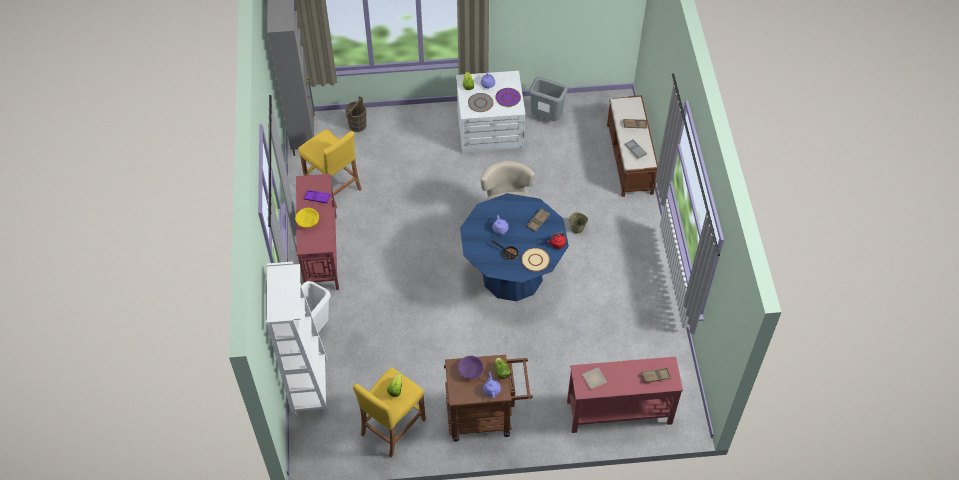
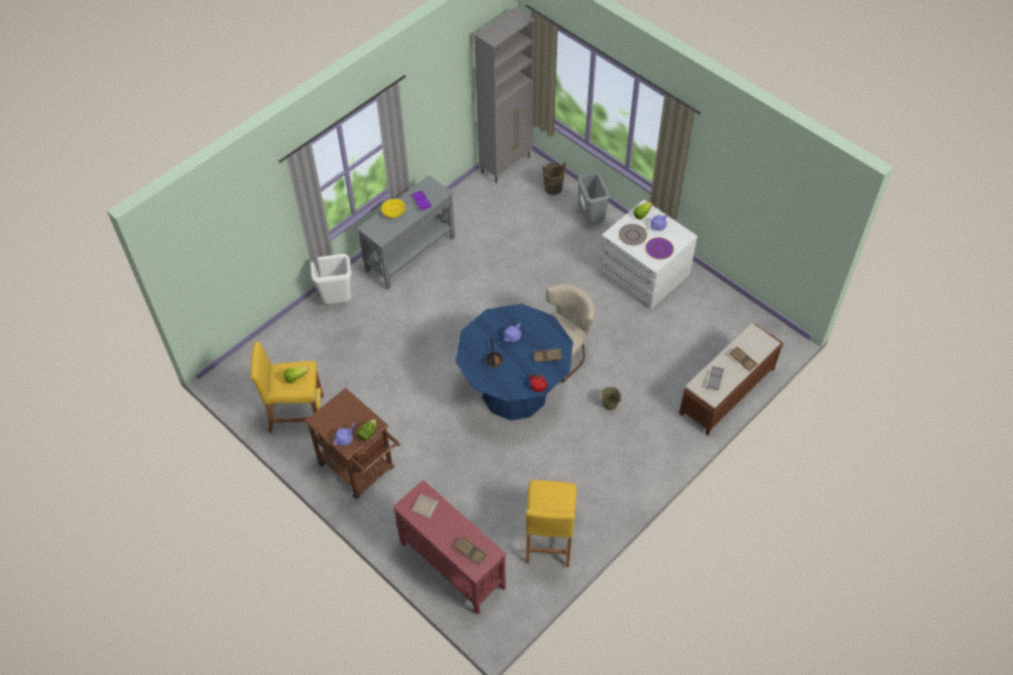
camera: 50 degrees right, 0 degrees up
white bookcase [266,262,329,417] -> none
red console table [296,174,339,290] -> grey console table [357,175,455,290]
yellow stool [299,129,362,208] -> yellow stool moved to [526,479,577,567]
purple bowl [457,356,484,379] -> none
beige plate [521,248,550,271] -> none
grey trash can [529,77,567,121] -> grey trash can moved to [577,172,610,224]

